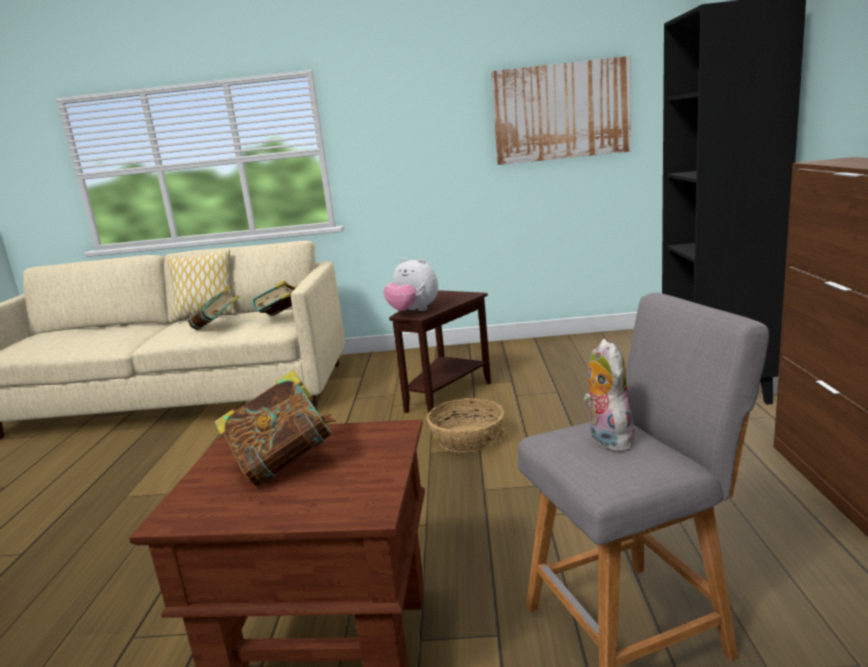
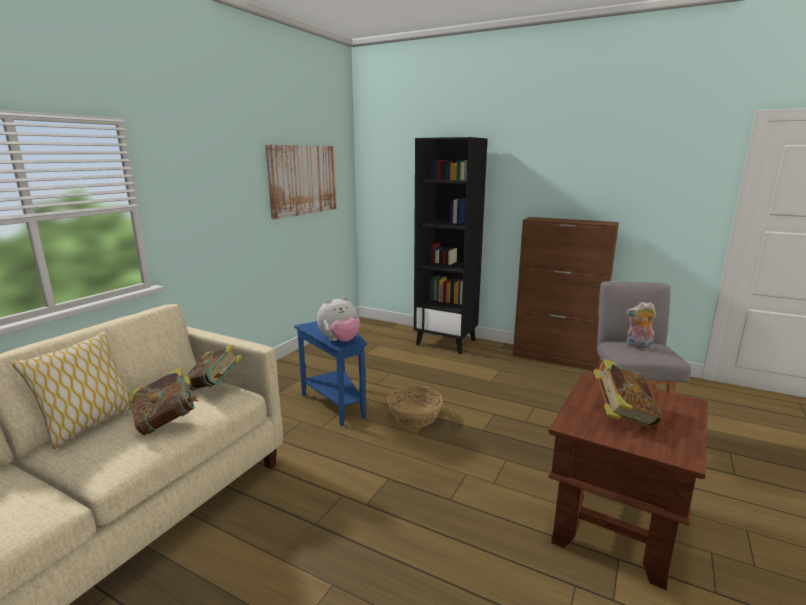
camera: 65 degrees left, 0 degrees up
brown side table [389,290,491,417] -> blue side table [294,321,367,426]

